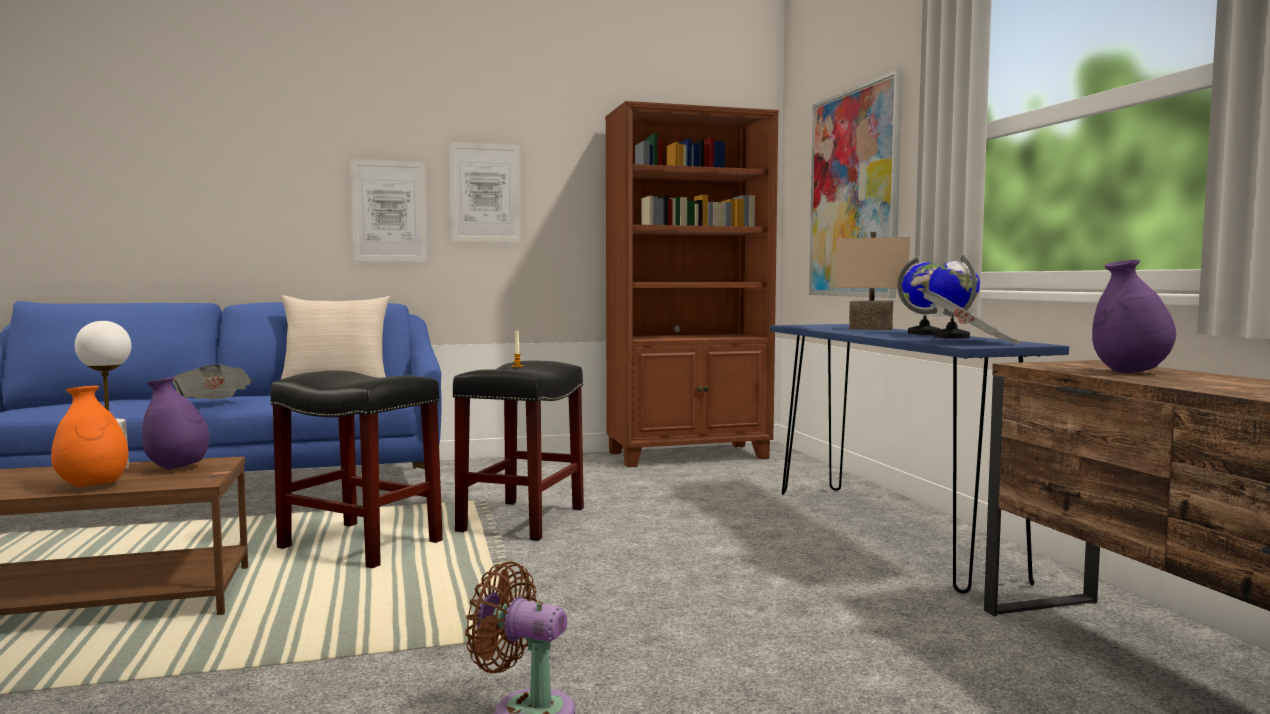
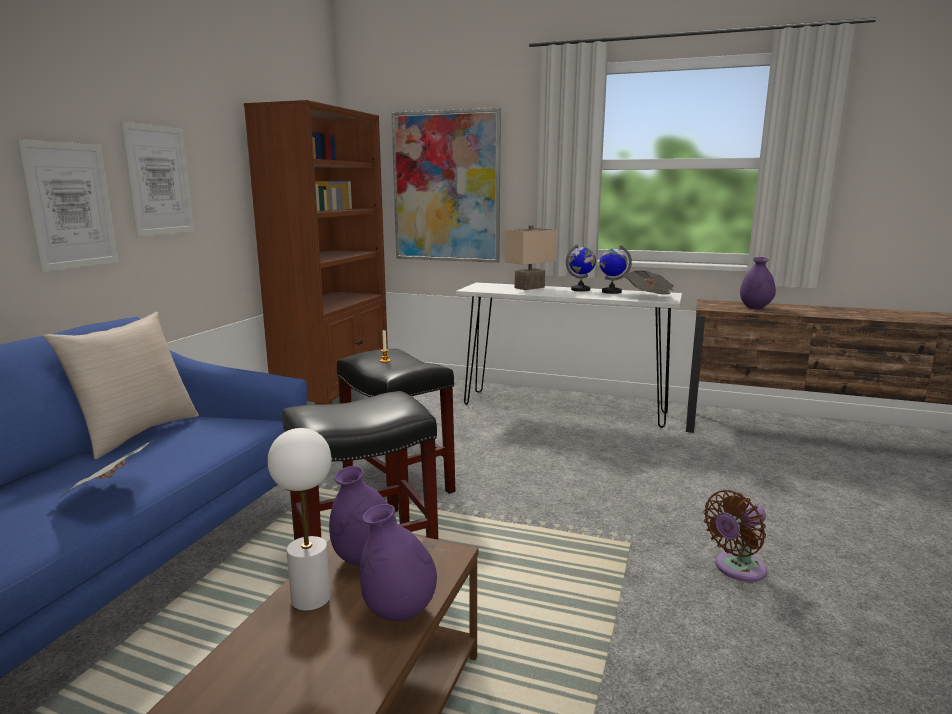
camera: 55 degrees left, 10 degrees up
orange vase [51,386,128,487] -> purple vase [360,504,437,621]
blue console table [770,324,1069,593] -> white console table [456,283,682,428]

